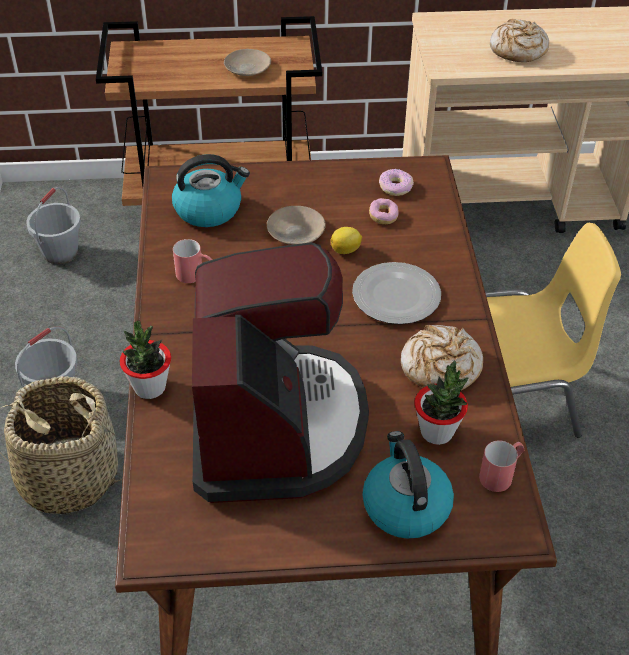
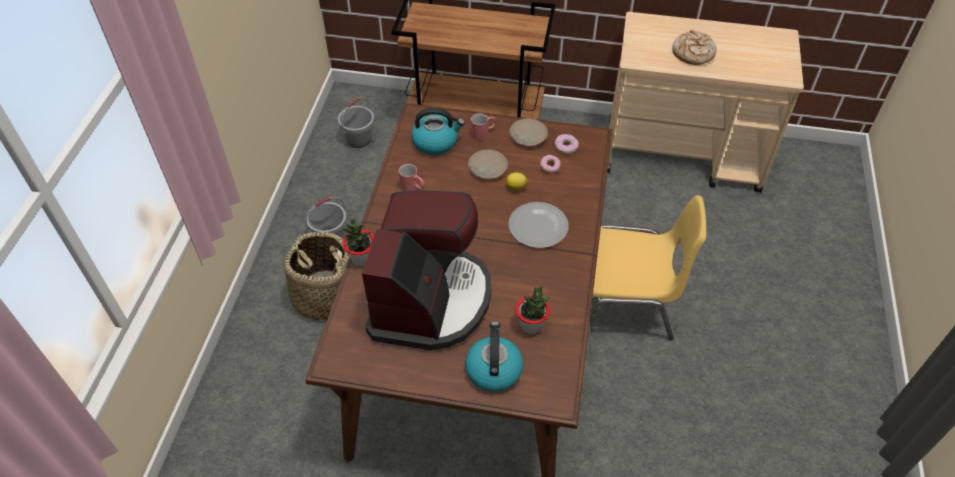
camera: 15 degrees right, 5 degrees up
beige plate [224,49,271,76] -> beige plate moved to [509,118,548,146]
bread [401,325,483,390] -> none
red mug [479,440,524,492] -> red mug moved to [471,113,496,141]

